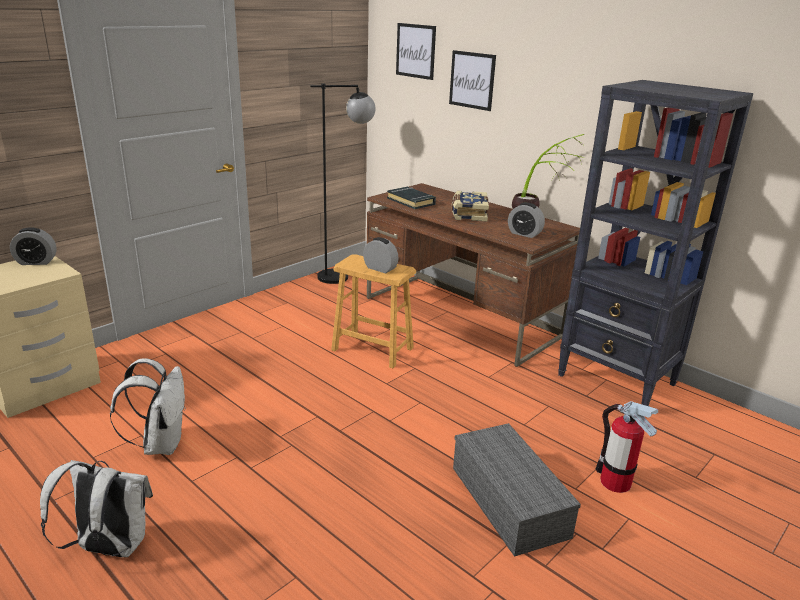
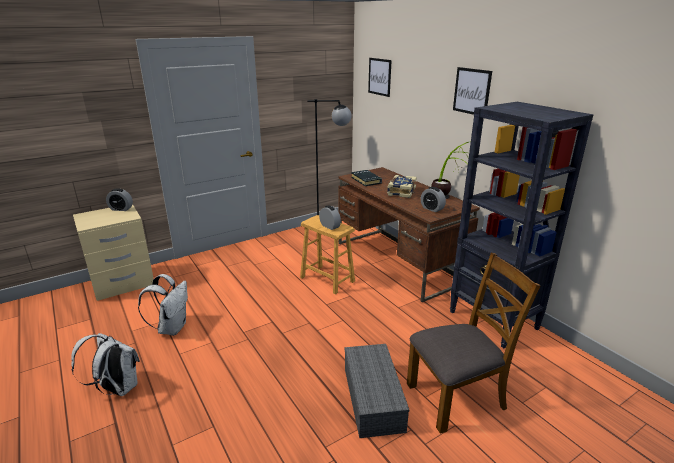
camera: 15 degrees right, 0 degrees up
picture [449,50,496,111] -> picture moved to [453,67,492,115]
fire extinguisher [596,401,658,493] -> brown chair [407,253,541,434]

